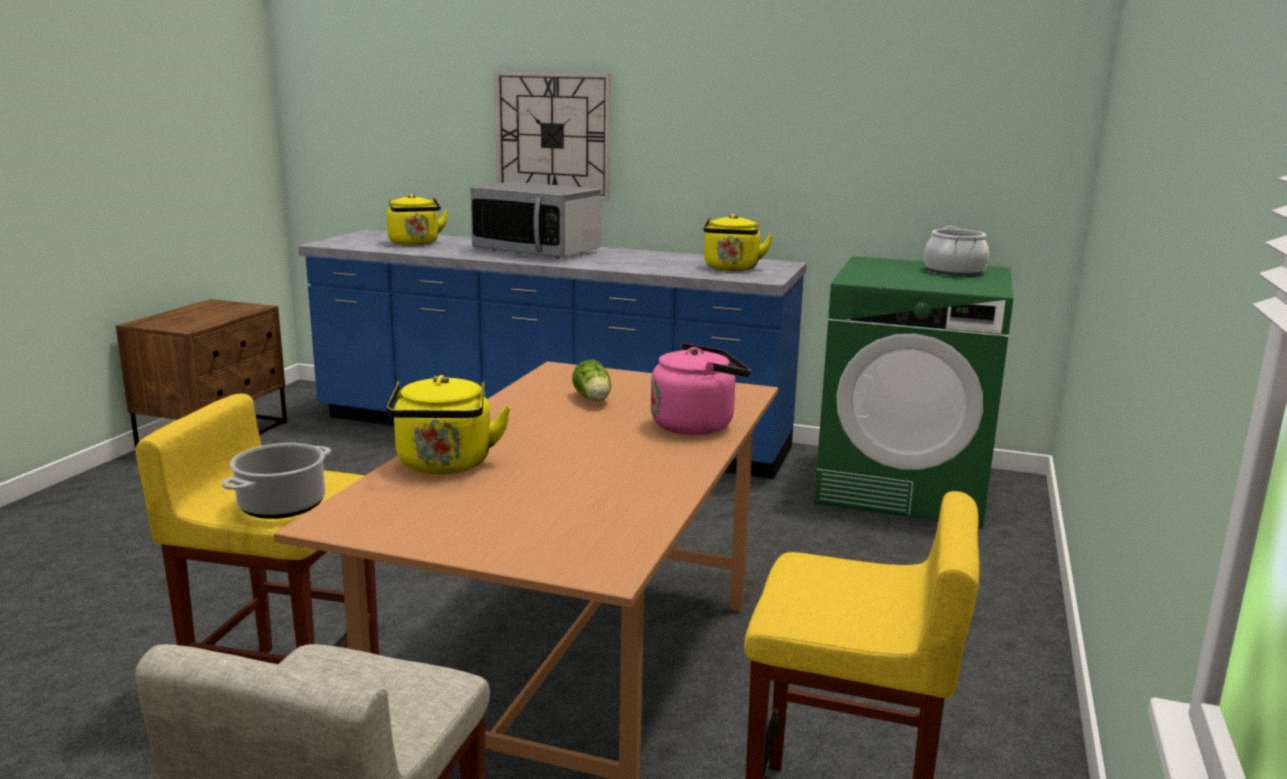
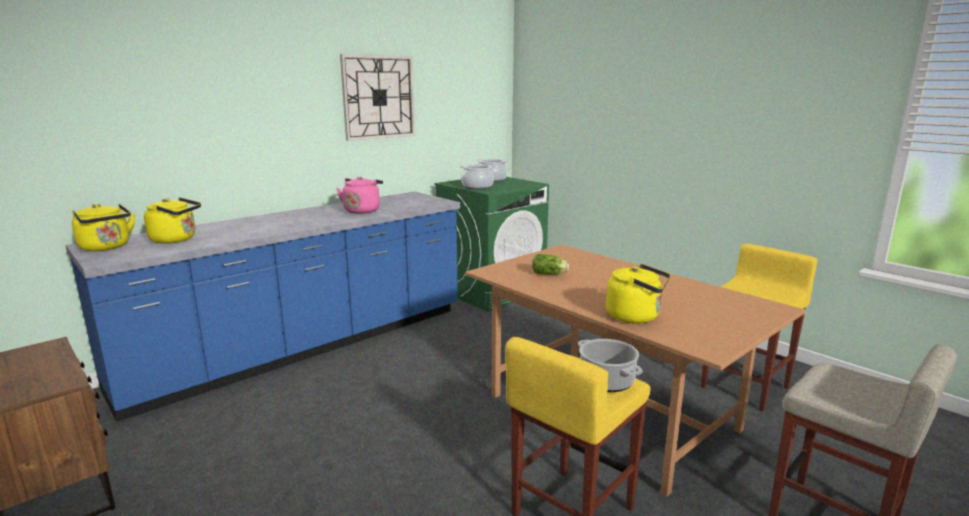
camera: 60 degrees left, 0 degrees up
microwave [470,182,601,258] -> none
wall clock [494,71,611,201] -> wall clock moved to [340,54,415,141]
pink kettle [651,343,751,435] -> pink kettle moved to [336,177,383,214]
yellow kettle [703,214,773,271] -> yellow kettle moved to [72,204,135,251]
none -> cooking pot [459,165,496,189]

